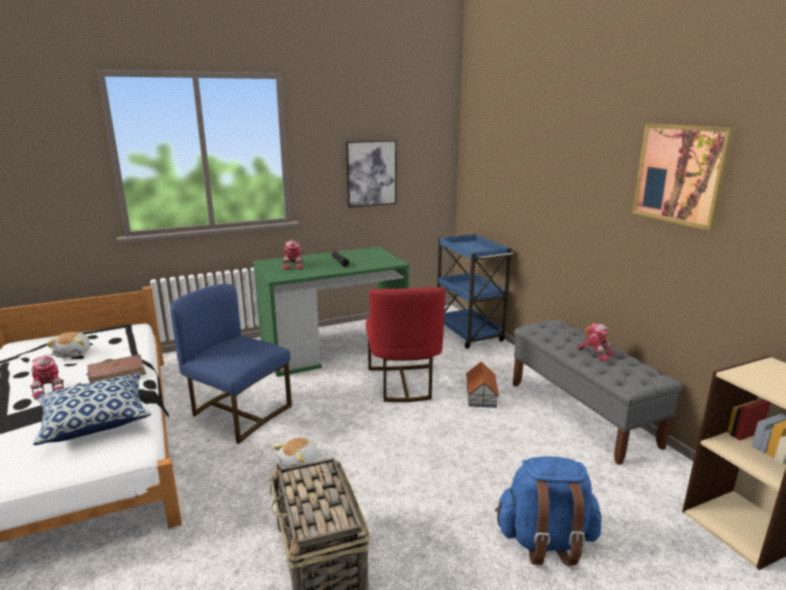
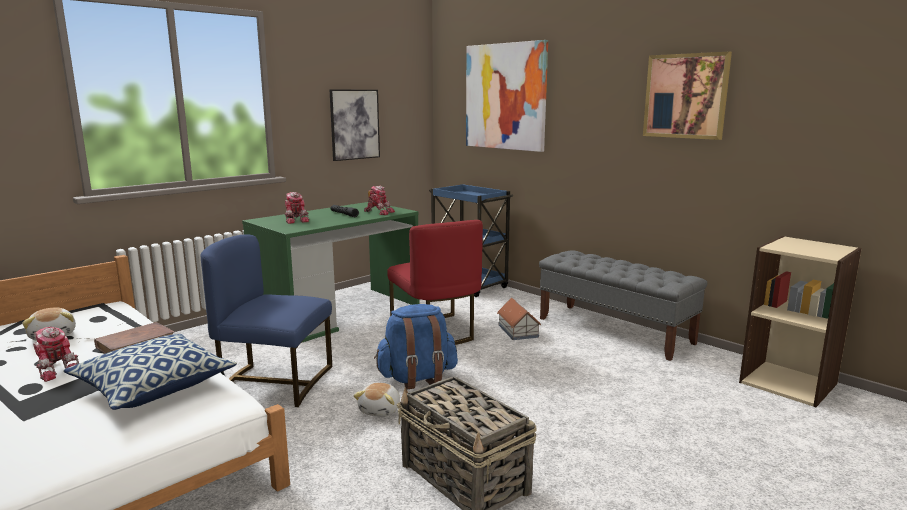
camera: 20 degrees left, 5 degrees down
blue backpack [495,456,602,566] -> blue backpack moved to [374,304,458,389]
toy robot [577,323,615,362] -> toy robot moved to [364,186,395,215]
none -> picture [466,40,548,152]

